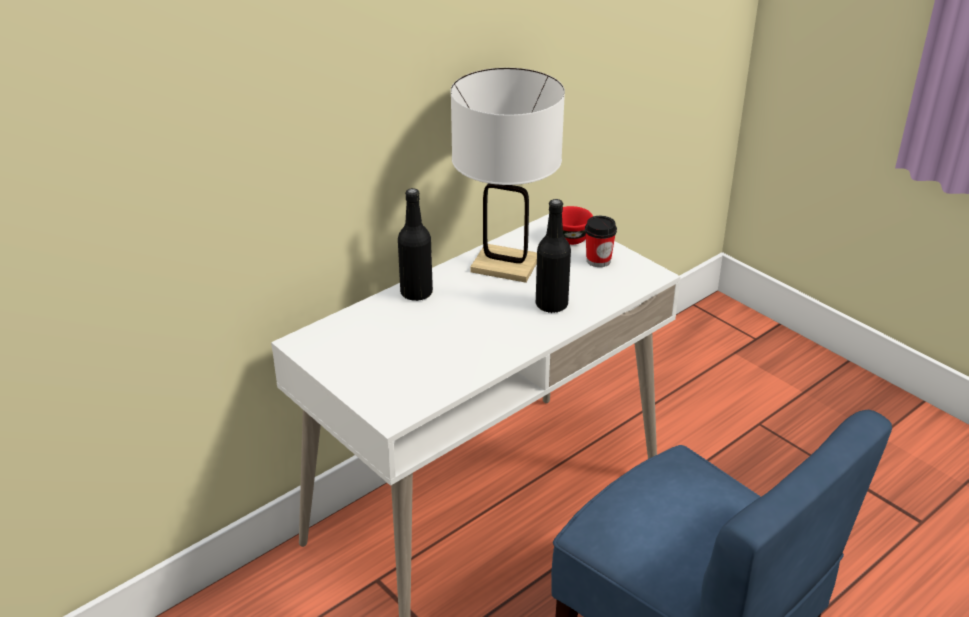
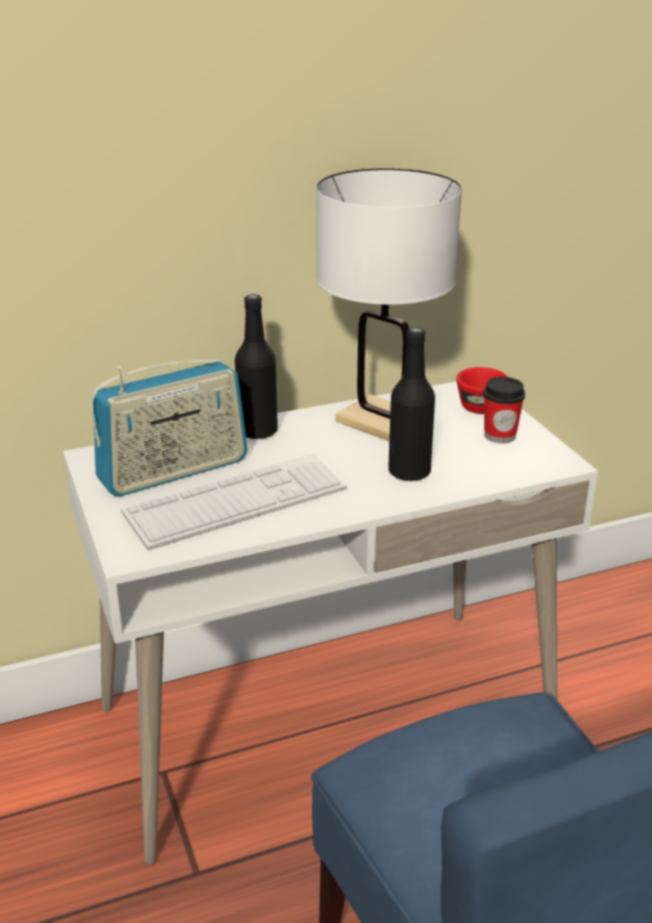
camera: 20 degrees right, 5 degrees down
none -> radio [91,360,248,497]
none -> keyboard [121,454,347,551]

